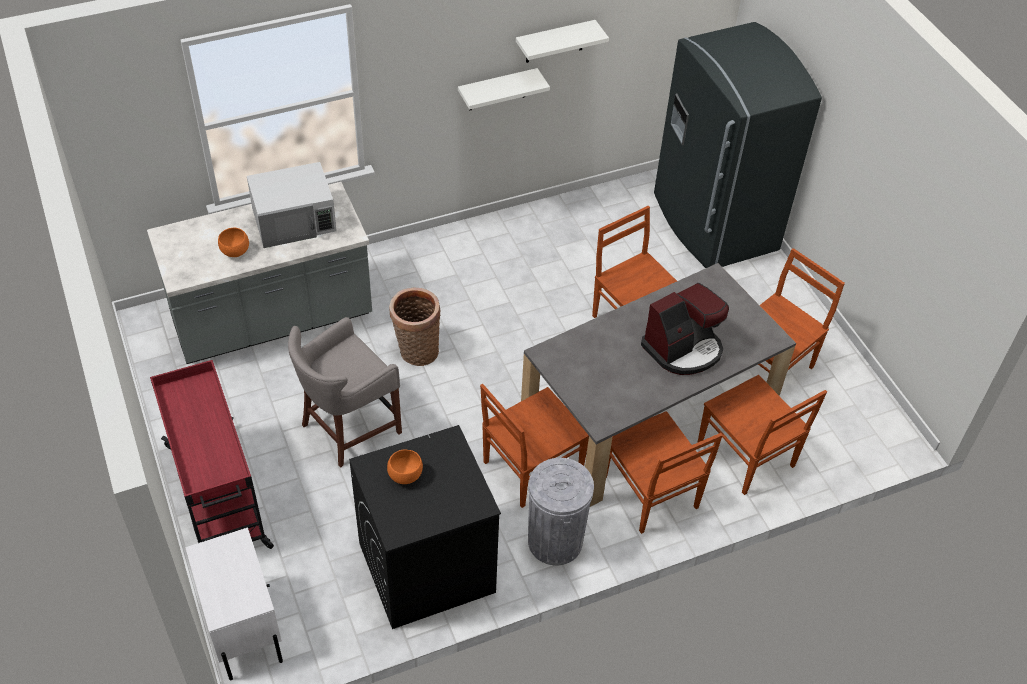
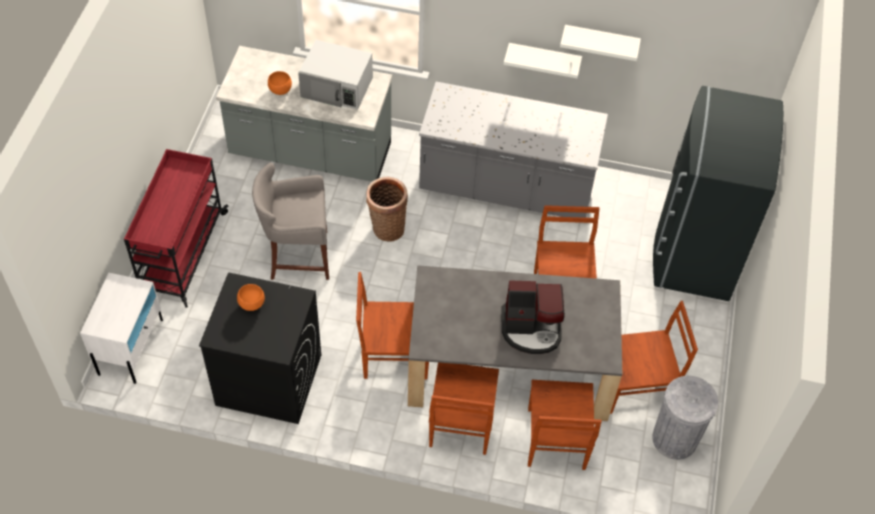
camera: 35 degrees right, 5 degrees up
grey trash can [528,458,594,565] -> grey trash can moved to [652,376,718,460]
none -> grey counter [419,82,608,218]

